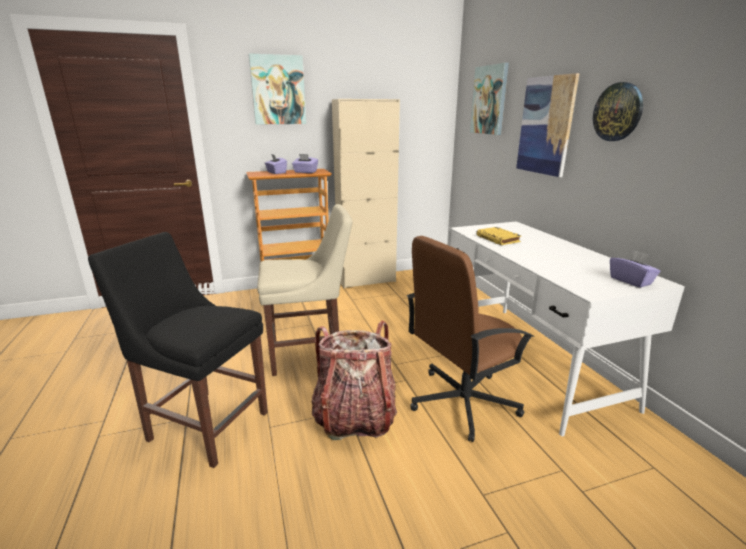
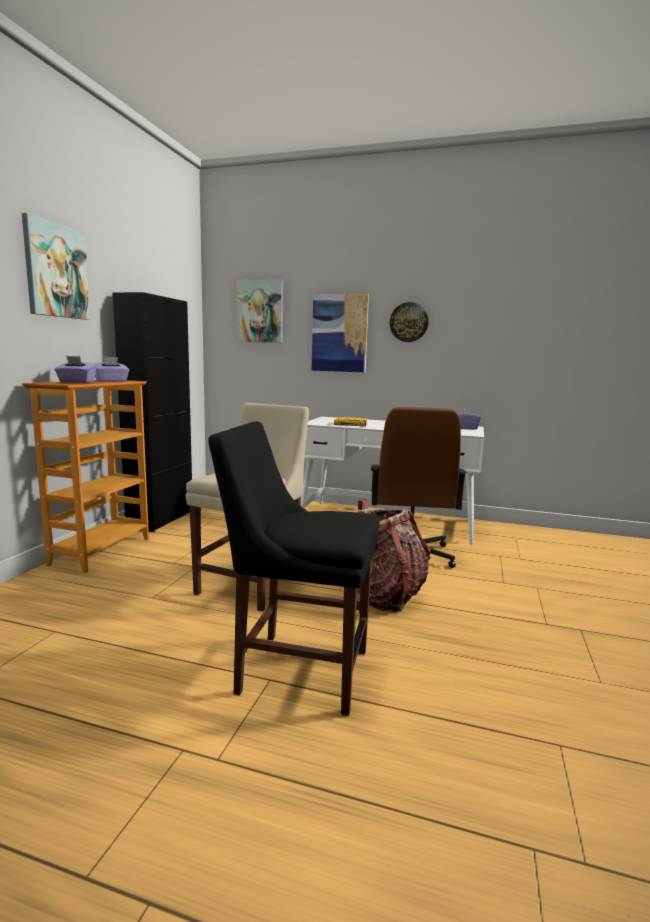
camera: 55 degrees left, 10 degrees down
black chair [88,232,268,468] -> black chair turned 45 degrees clockwise [208,421,380,716]
beige cabinet [332,99,400,289] -> black cabinet [113,292,192,532]

